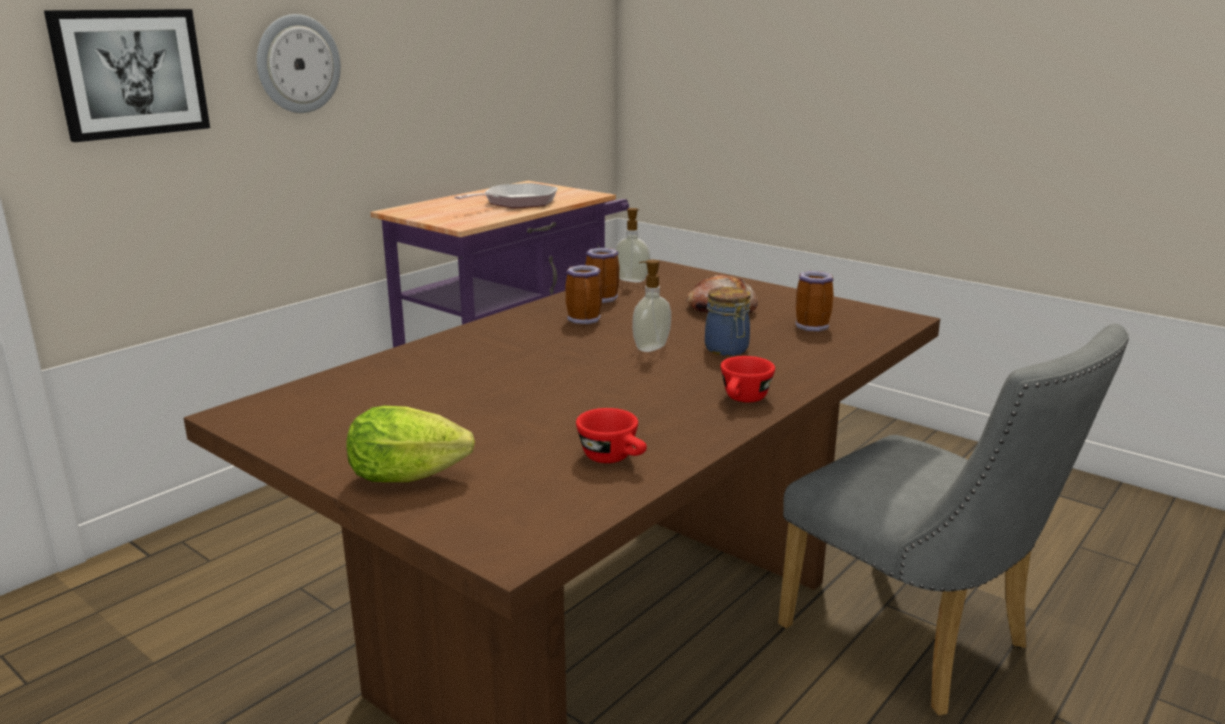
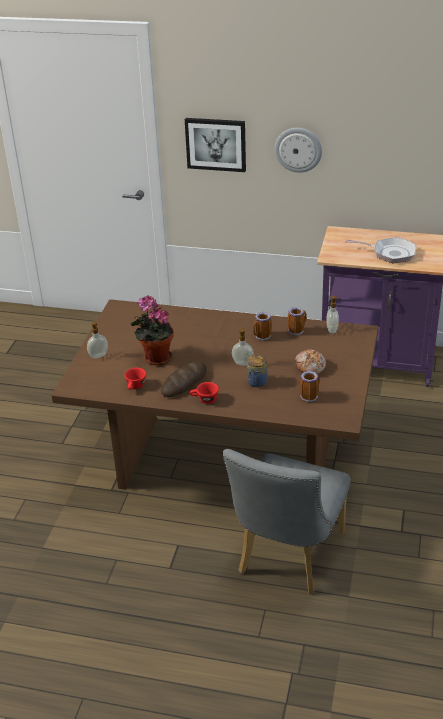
camera: 65 degrees right, 15 degrees up
lettuce [346,406,475,482] -> soap dispenser [87,322,108,359]
none -> potted plant [130,295,173,366]
none -> bread [161,362,207,397]

